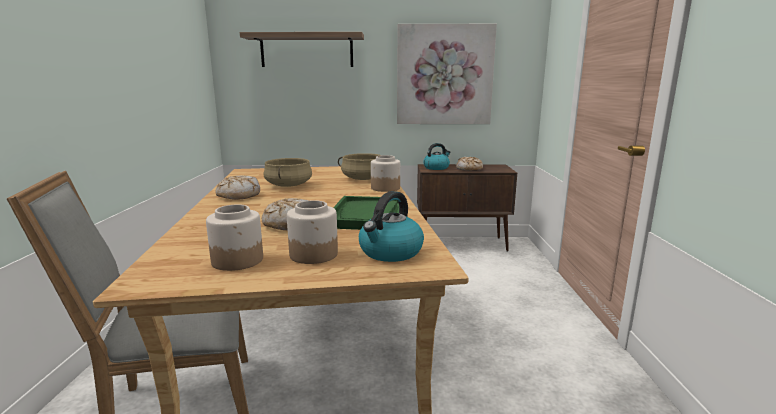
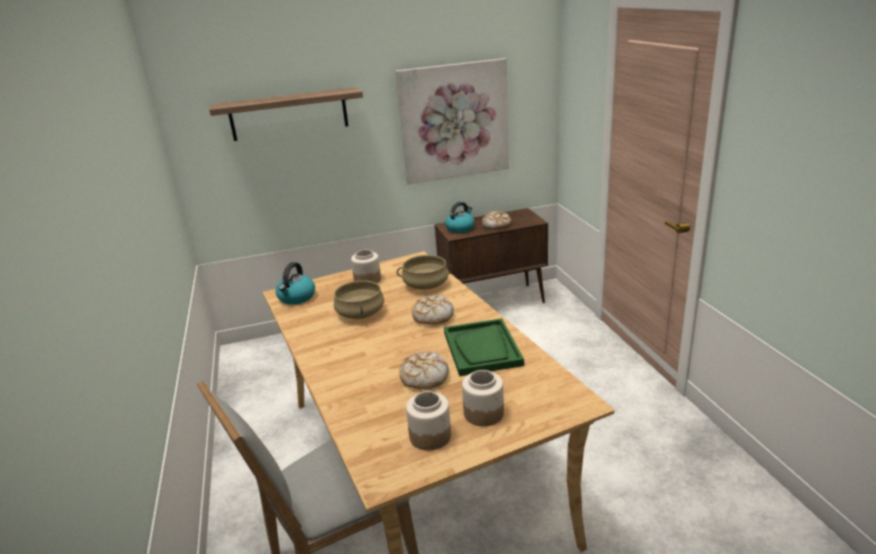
camera: 15 degrees left, 10 degrees up
bread [215,175,260,199] -> bread moved to [412,295,454,325]
kettle [359,191,424,262] -> kettle moved to [275,262,315,305]
jar [371,155,400,192] -> jar moved to [351,250,381,283]

